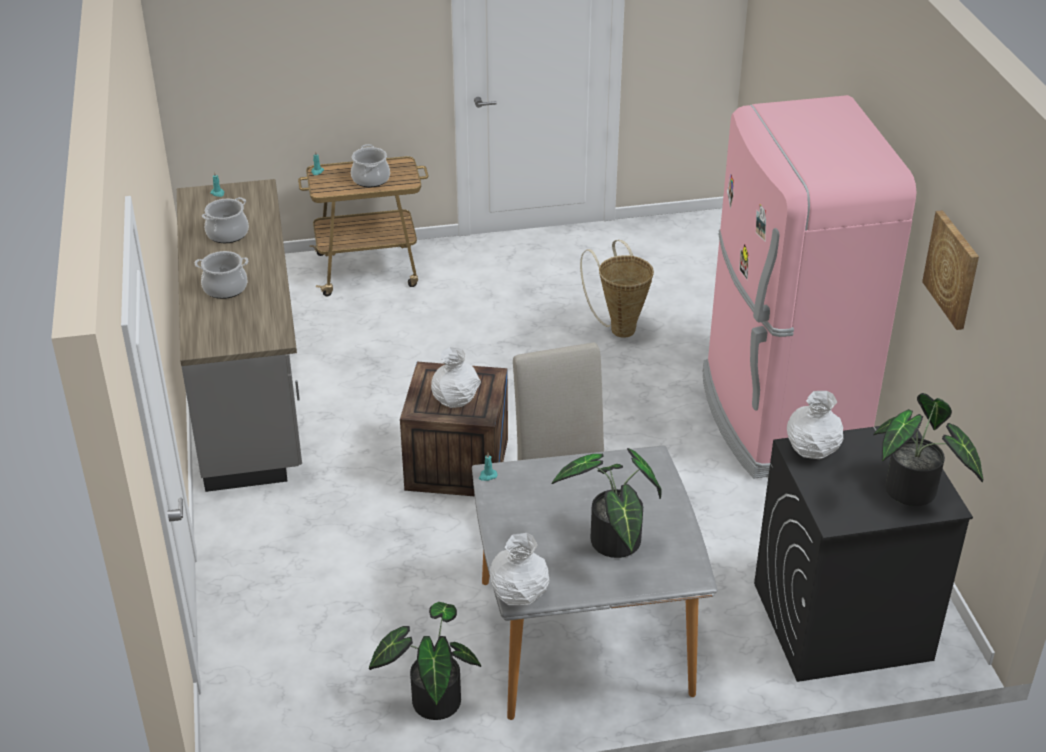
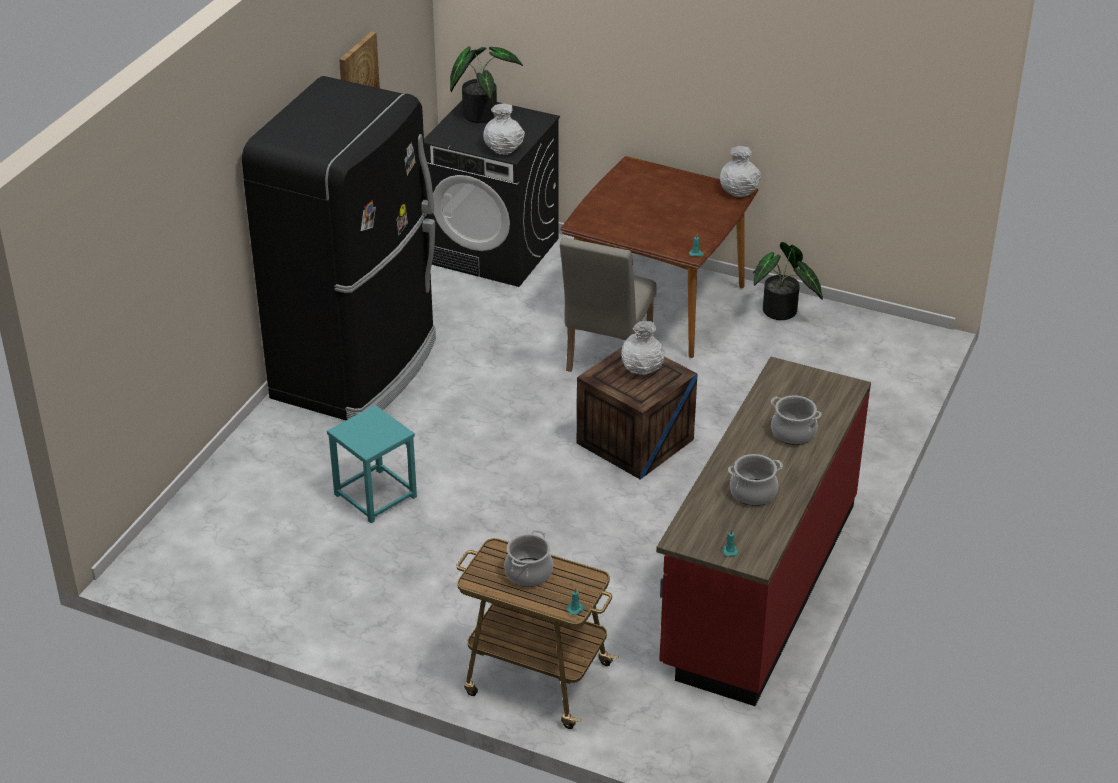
camera: 145 degrees left, 0 degrees up
grey counter [177,179,302,492] -> red counter [656,357,871,706]
grey dining table [472,445,718,720] -> brown dining table [561,156,758,358]
potted plant [551,448,661,558] -> none
basket [580,240,654,338] -> turquoise stool [327,405,417,523]
pink fridge [703,95,916,479] -> black fridge [242,76,436,420]

